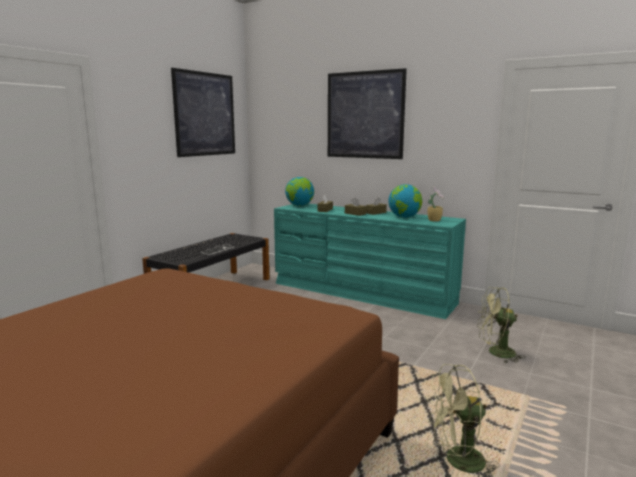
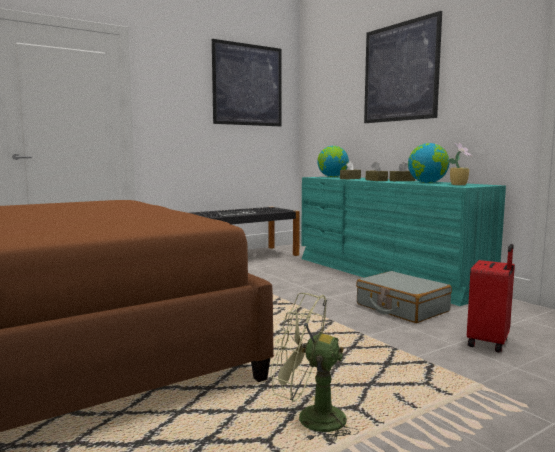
camera: 25 degrees right, 5 degrees down
green fan [478,287,526,363] -> red suitcase [467,244,515,353]
none -> grey suitcase [356,271,452,323]

